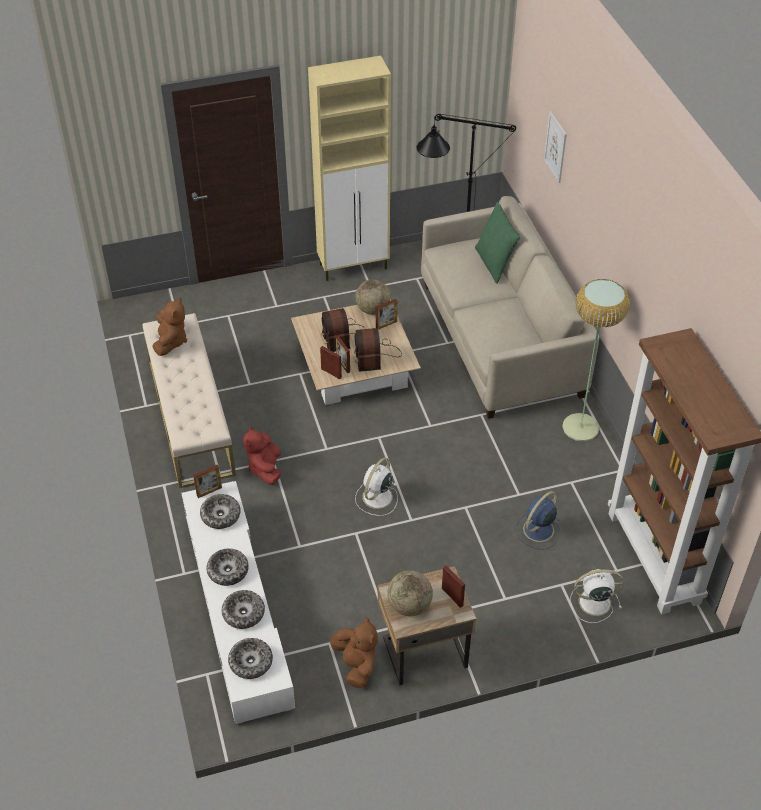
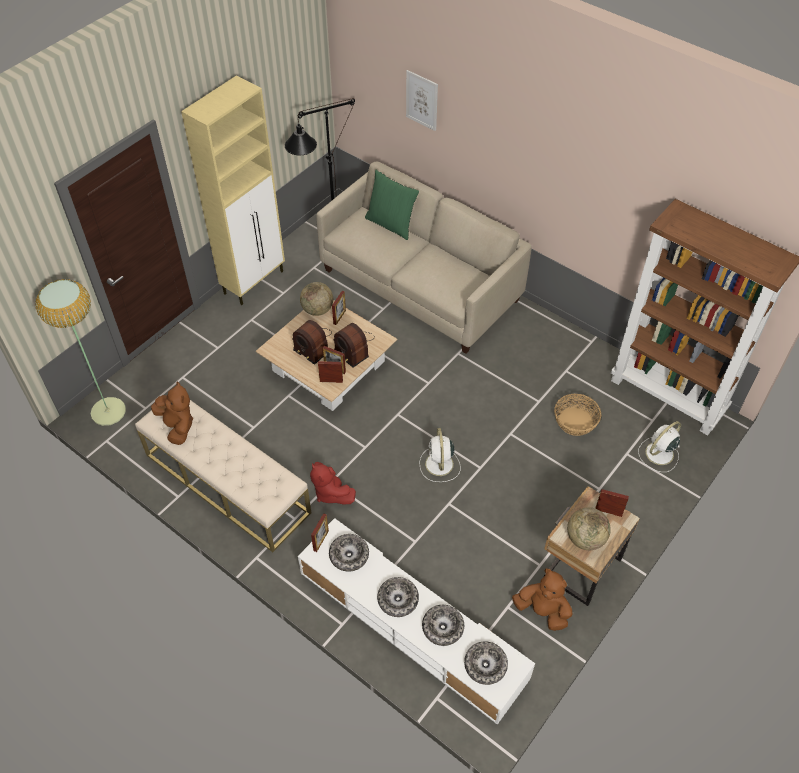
camera: 35 degrees left, 5 degrees up
blue fan [516,491,560,550] -> basket [554,394,601,436]
floor lamp [562,279,630,441] -> floor lamp moved to [35,279,126,426]

